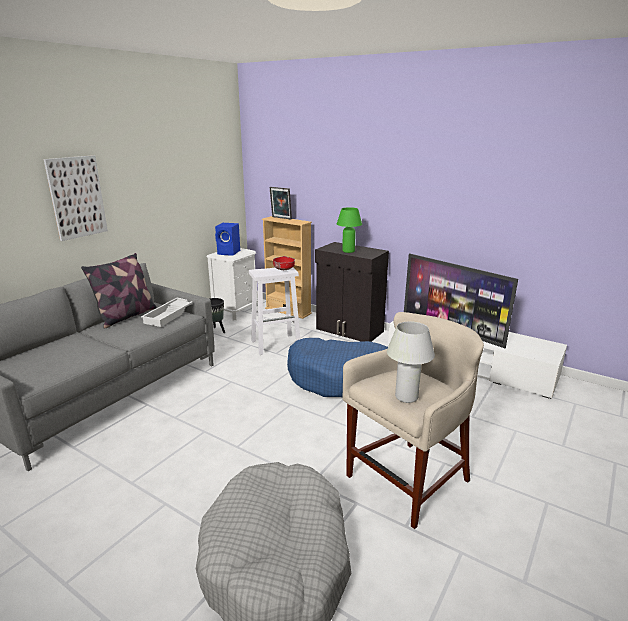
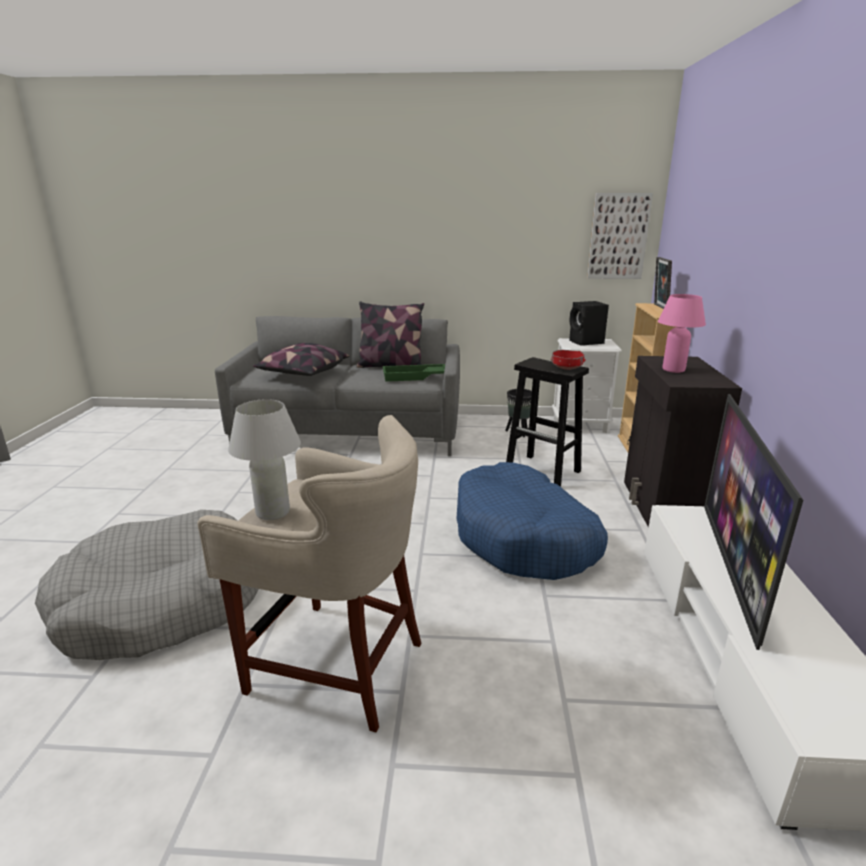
camera: 60 degrees right, 0 degrees up
picture [44,155,108,241] -> picture moved to [587,193,653,279]
white tray [141,298,193,327] -> green tray [383,364,445,382]
blue speaker [215,223,240,255] -> black speaker [569,301,609,346]
white stool [249,268,300,355] -> black stool [506,357,589,487]
green table lamp [337,207,362,253] -> pink table lamp [658,294,706,373]
none -> pillow [253,343,350,376]

